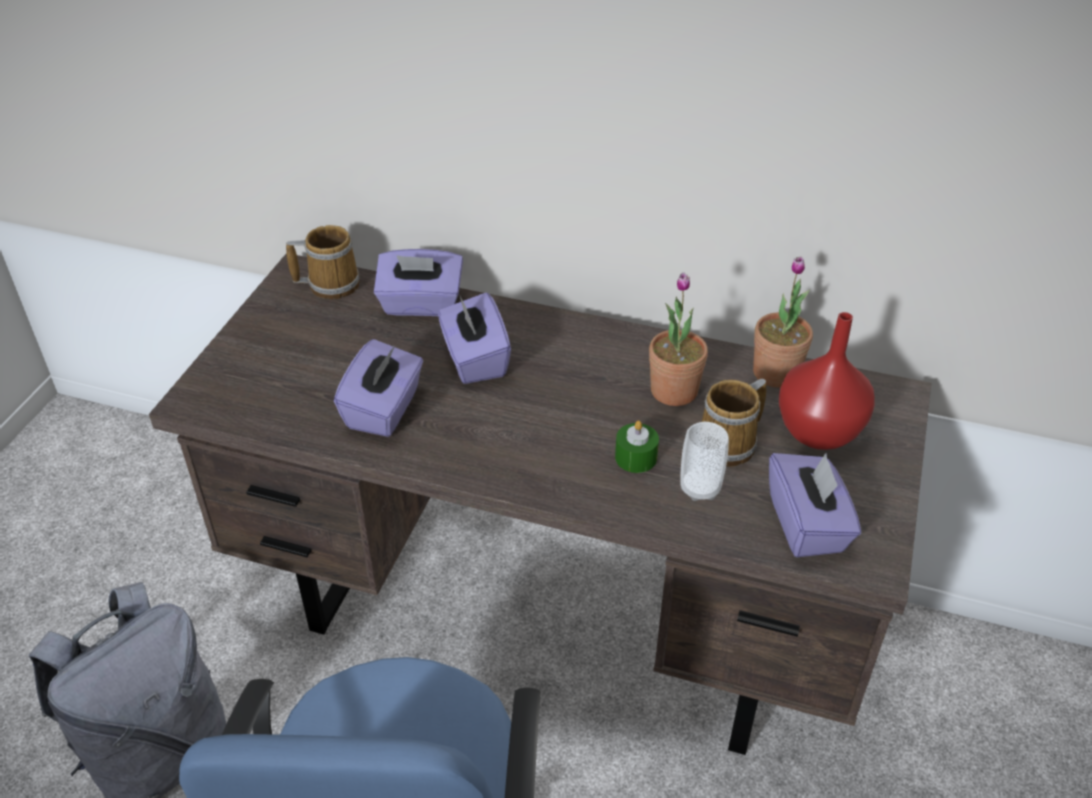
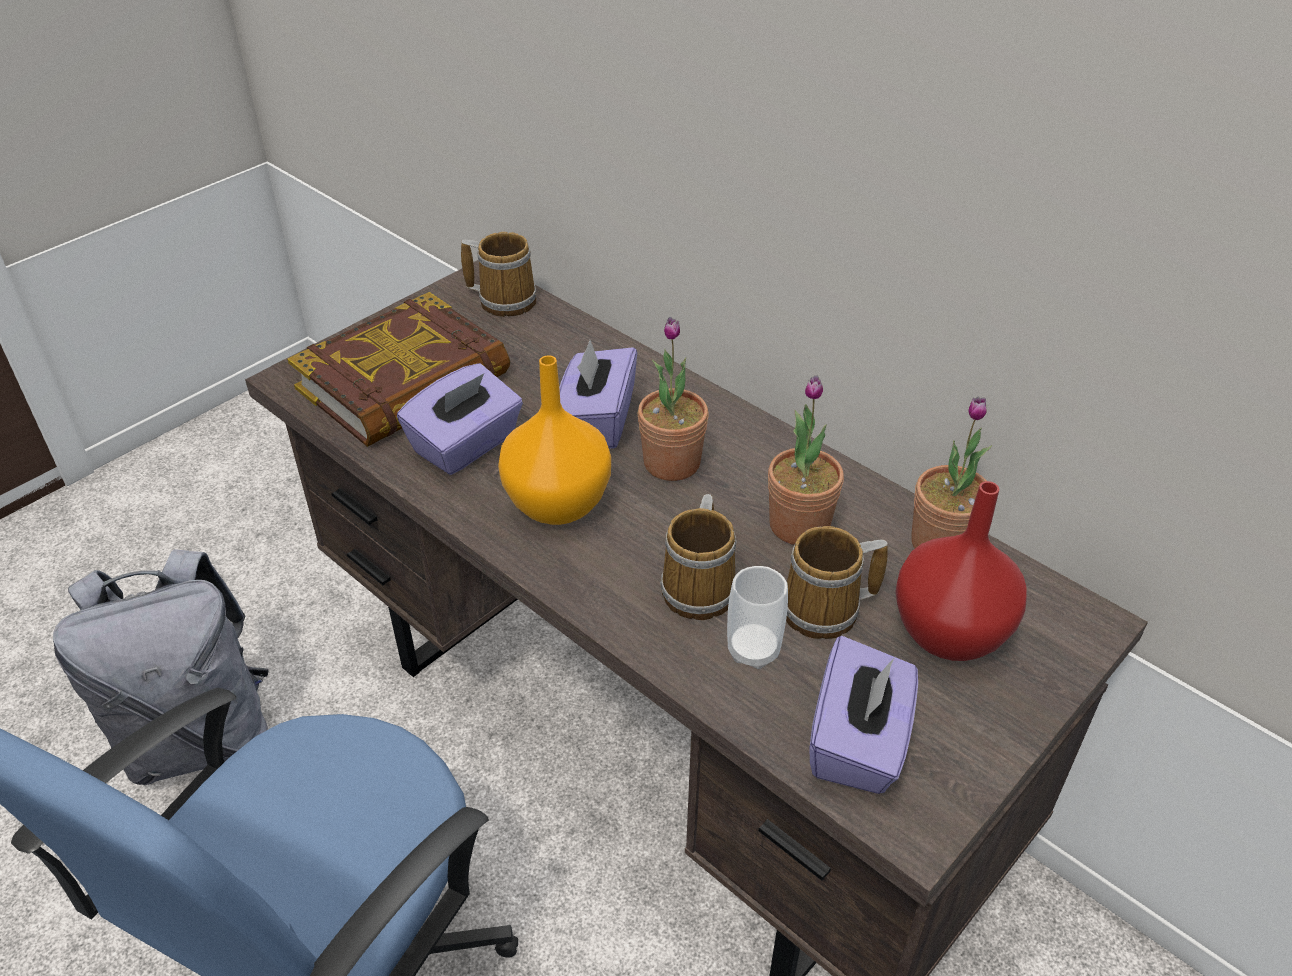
camera: 25 degrees right, 0 degrees up
purple tissue box [374,249,463,316] -> none
green candle [615,420,659,473] -> mug [660,494,737,620]
none -> book [287,292,510,447]
none -> orange vase [498,355,611,525]
none -> potted plant [638,317,709,481]

